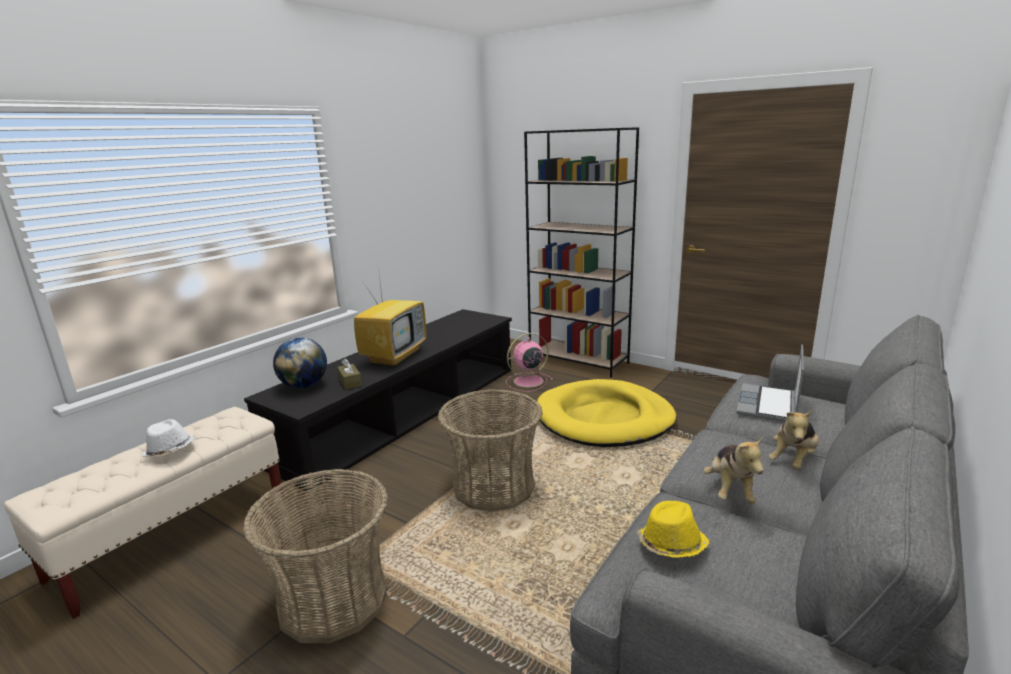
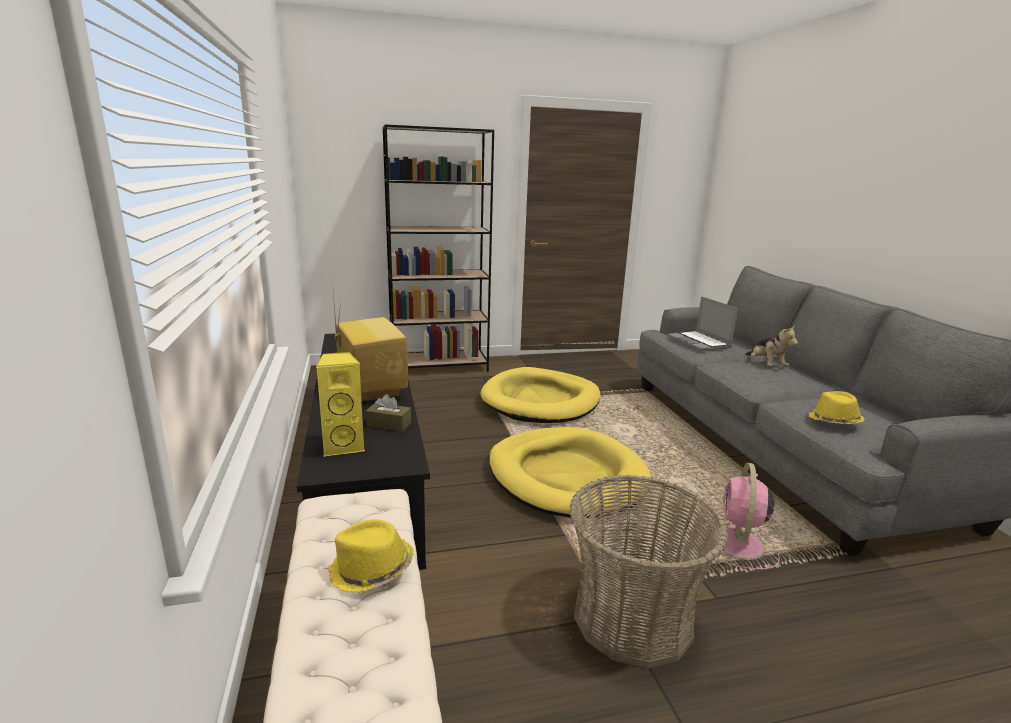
camera: 50 degrees left, 0 degrees up
white hat [142,419,194,457] -> yellow hat [328,519,414,593]
globe [273,337,327,388] -> yellow speaker [316,352,365,457]
basket [438,389,543,512] -> yellow dog bed [489,427,651,518]
pink fan [506,333,553,392] -> pink fan moved to [701,463,780,570]
plush toy [704,437,764,504] -> none

